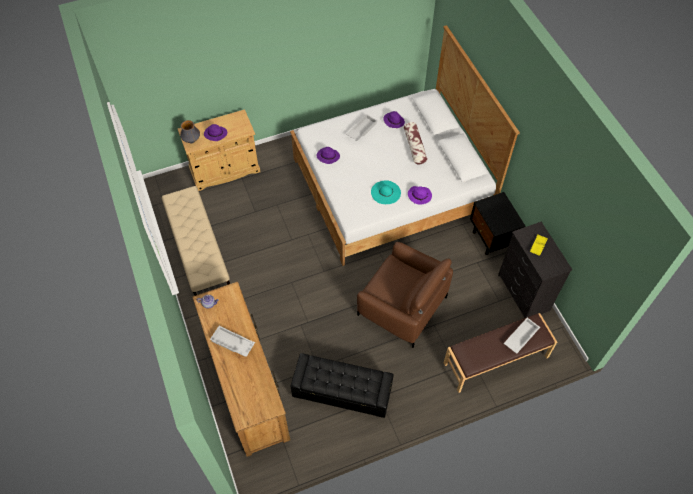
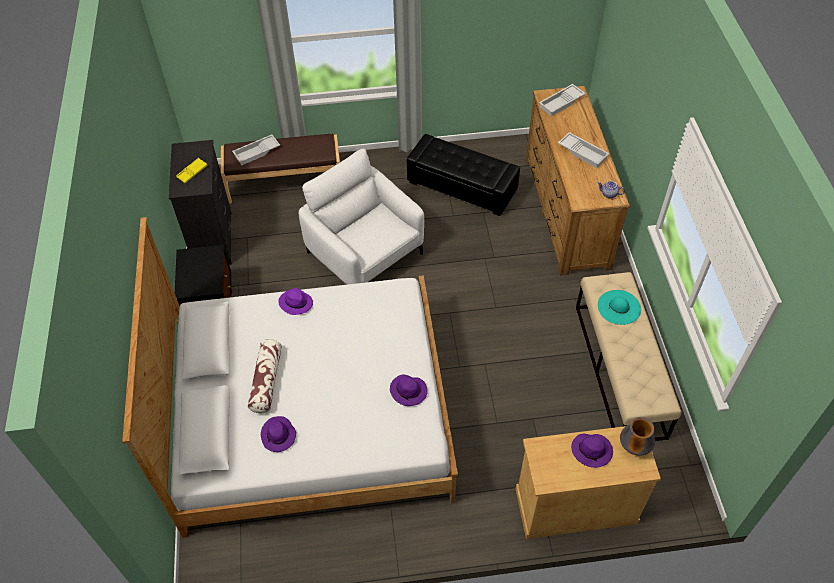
camera: 165 degrees left, 5 degrees down
white tray [346,114,378,141] -> white tray moved to [539,84,586,116]
brown armchair [357,242,453,348] -> white armchair [299,148,424,284]
turquoise hat [371,180,401,204] -> turquoise hat moved to [598,290,641,325]

